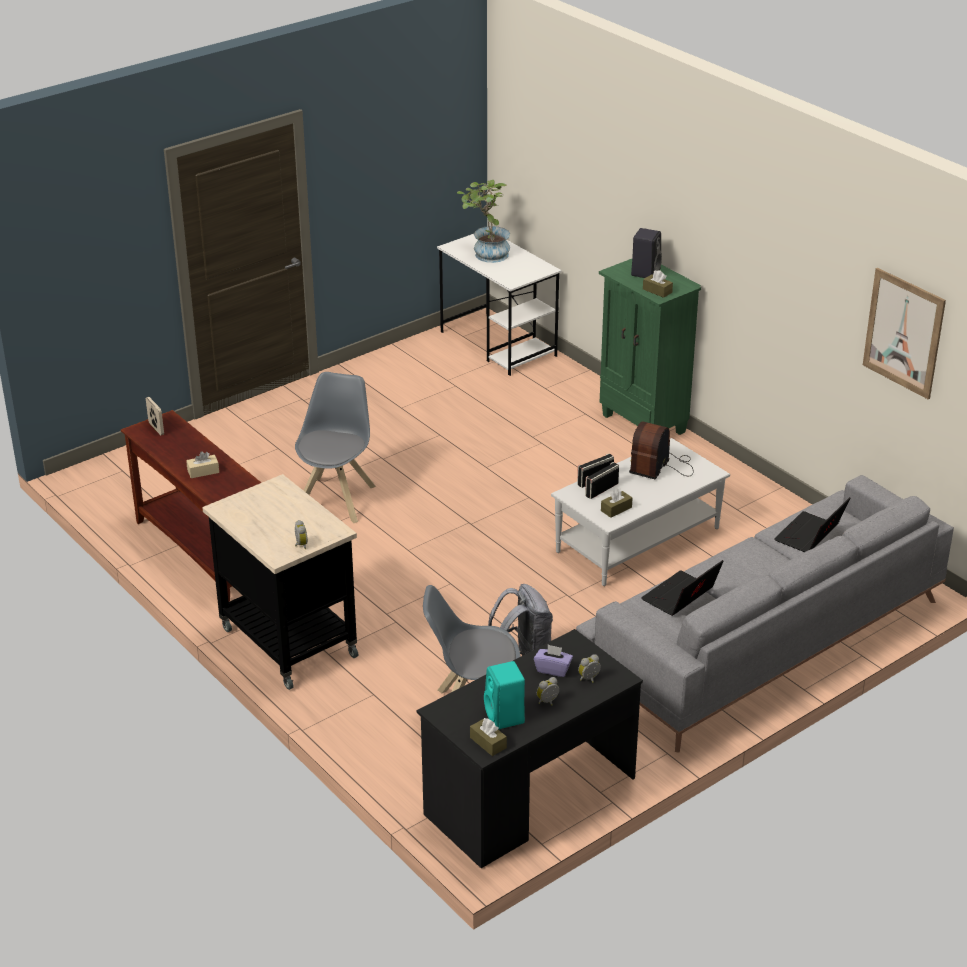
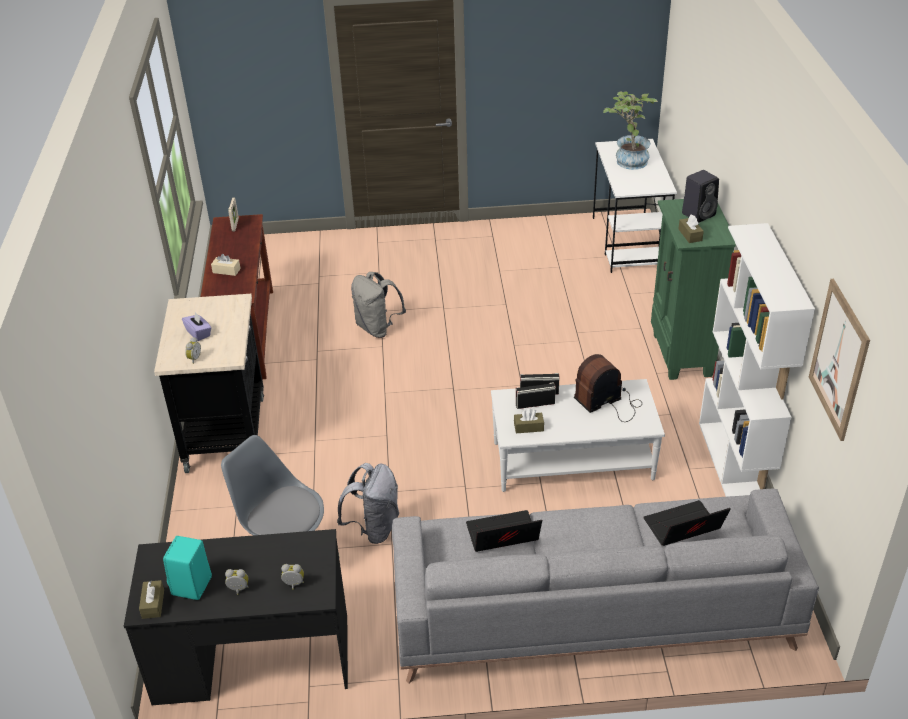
camera: 35 degrees right, 5 degrees up
grey chair [295,372,376,523] -> grey backpack [351,272,406,338]
purple tissue box [534,644,573,677] -> purple tissue box moved to [182,312,211,341]
none -> white bookcase [699,223,815,497]

